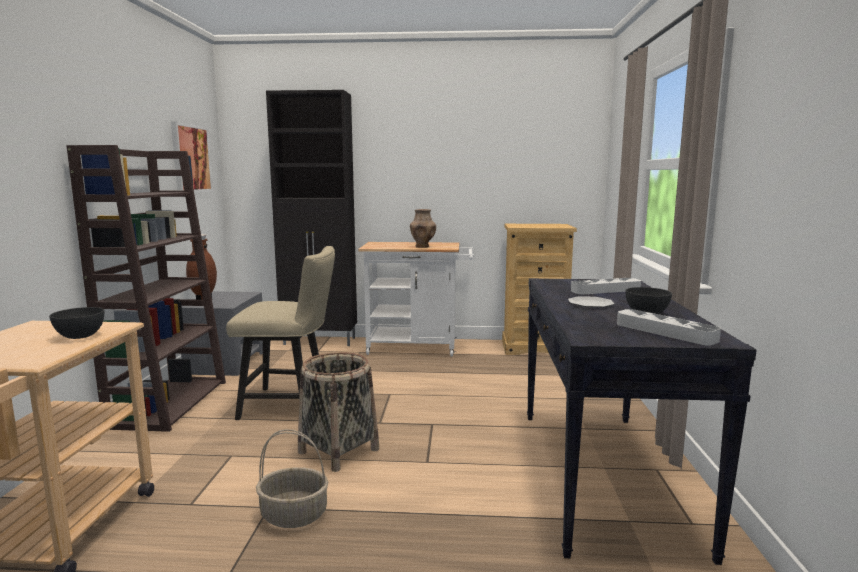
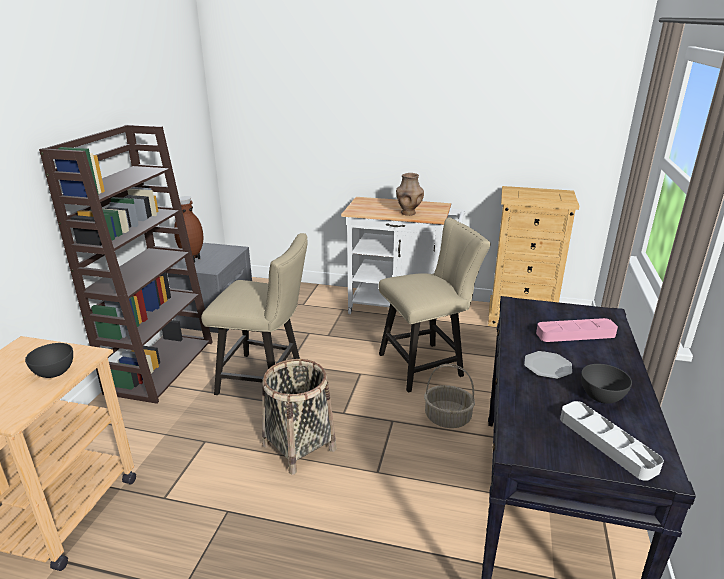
camera: 10 degrees right, 15 degrees up
picture [171,121,213,193] -> none
basket [256,429,328,528] -> basket moved to [424,364,475,428]
black cabinet [266,90,357,346] -> none
grey tray [571,278,641,294] -> pink tray [536,318,618,342]
none -> beige chair [379,217,491,393]

